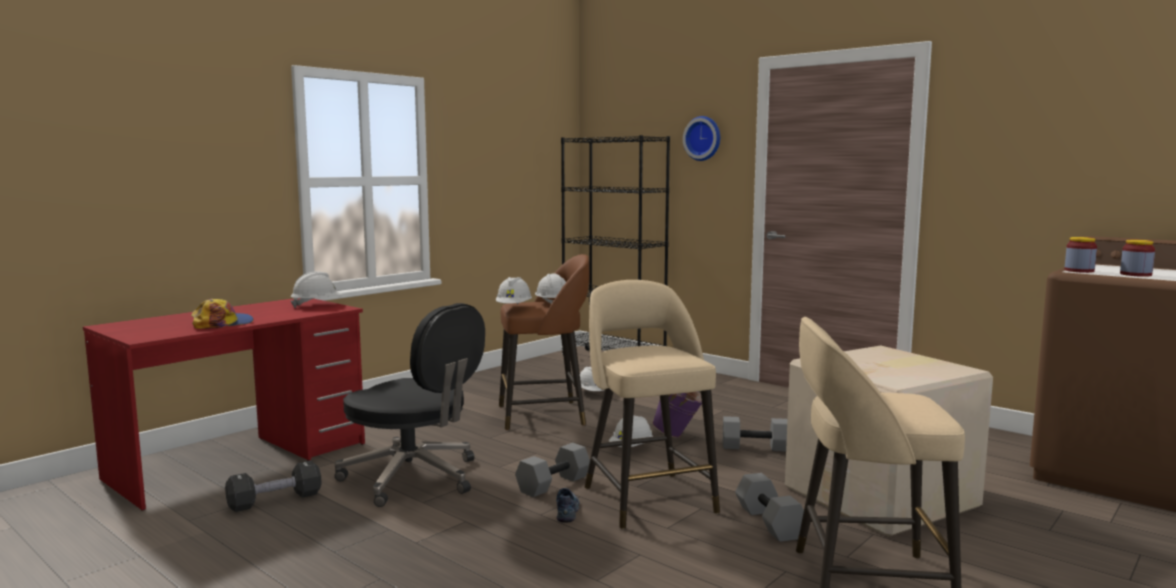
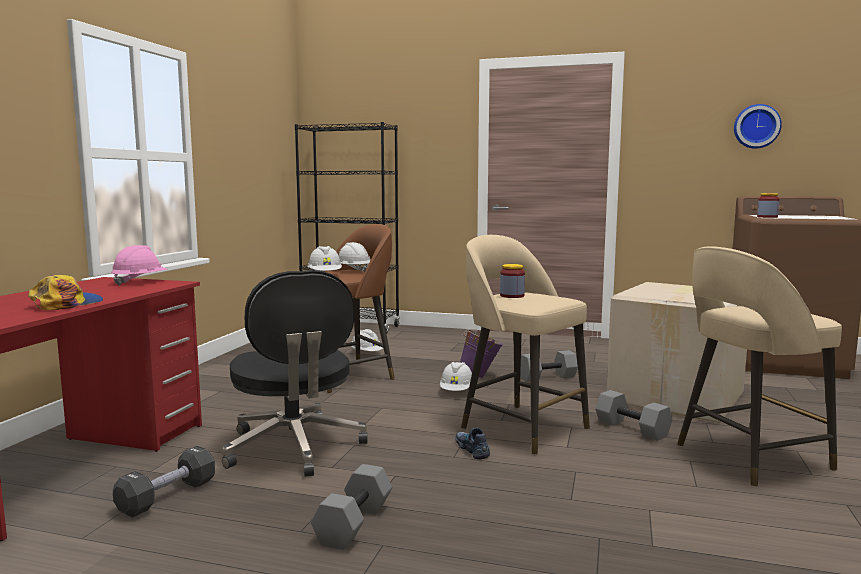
camera: 25 degrees left, 0 degrees up
white hard hat [291,271,343,308] -> pink hard hat [111,245,168,286]
black office chair [335,303,485,507] -> black office chair turned 60 degrees clockwise [222,270,368,477]
grey dumbbell [515,443,590,497] -> grey dumbbell moved to [311,464,392,550]
wall clock [683,116,720,161] -> wall clock moved to [734,104,782,149]
jar [1120,240,1155,277] -> jar moved to [500,264,525,298]

